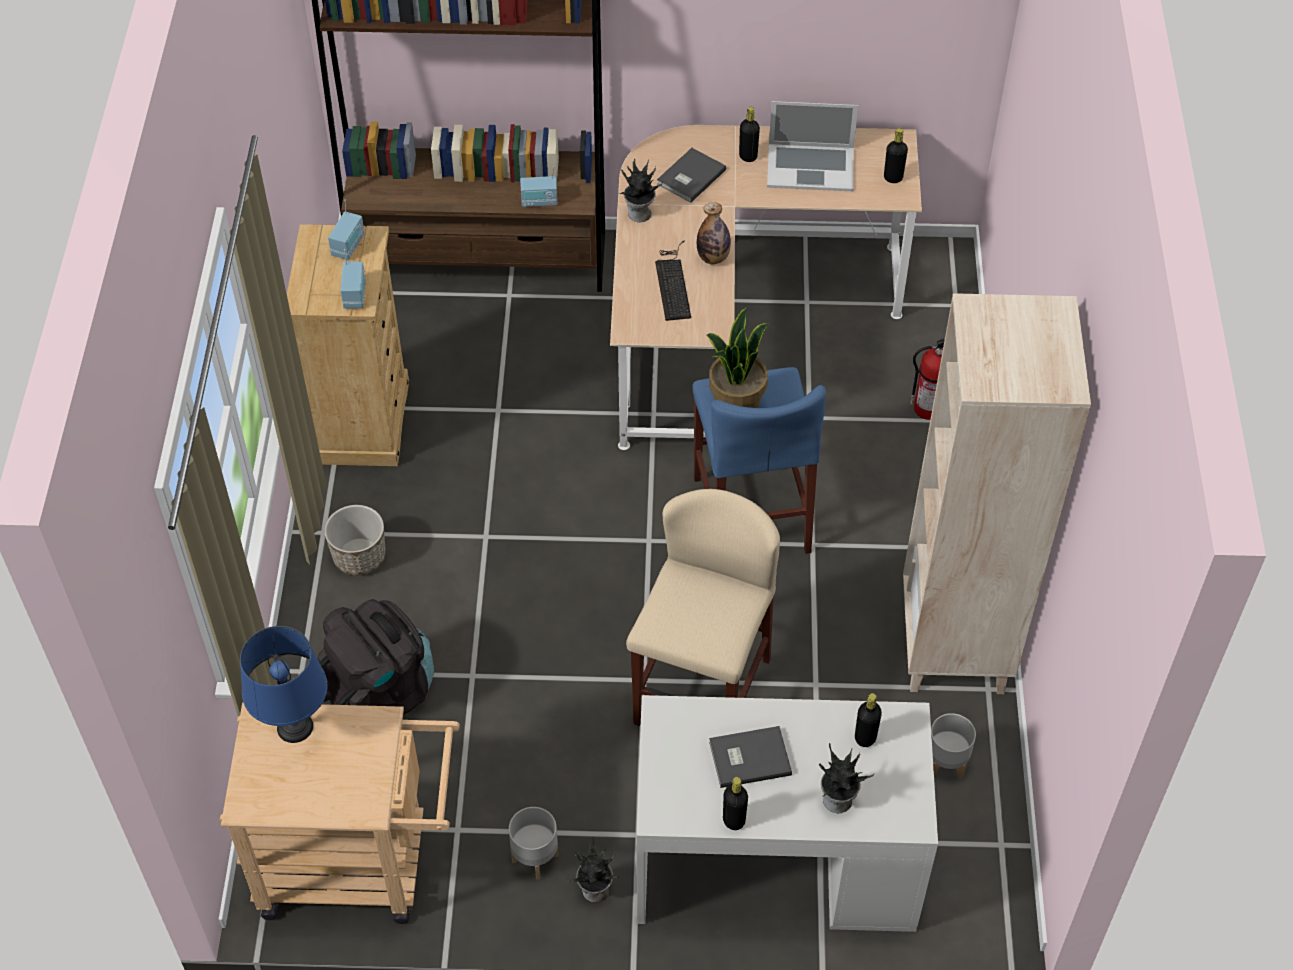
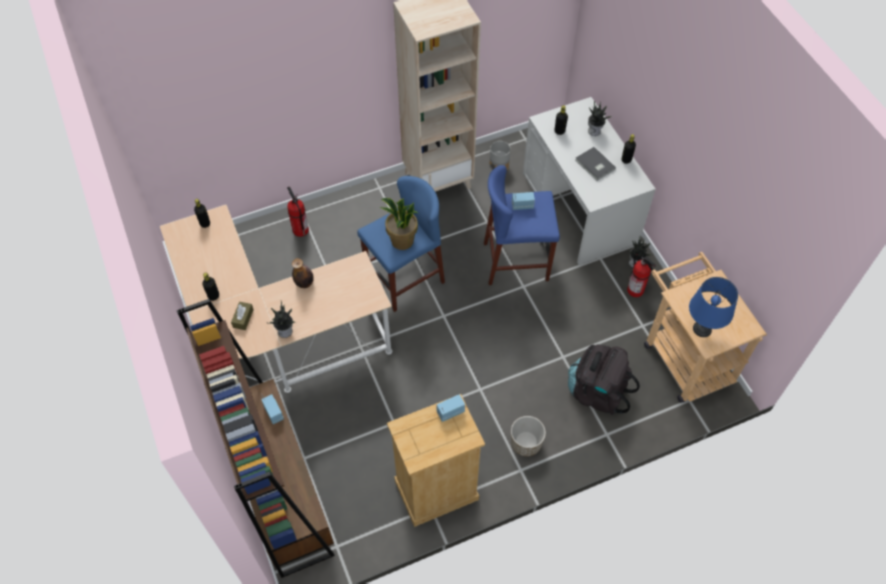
camera: 115 degrees left, 5 degrees up
radio [328,199,365,260] -> radio moved to [512,192,535,210]
grey planter [509,807,559,879] -> fire extinguisher [627,254,656,297]
beige stool [626,489,780,726] -> blue stool [484,165,560,285]
keyboard [655,240,691,321] -> none
grey book [657,148,726,203] -> brown tissue box [231,302,254,330]
laptop [767,101,858,191] -> none

